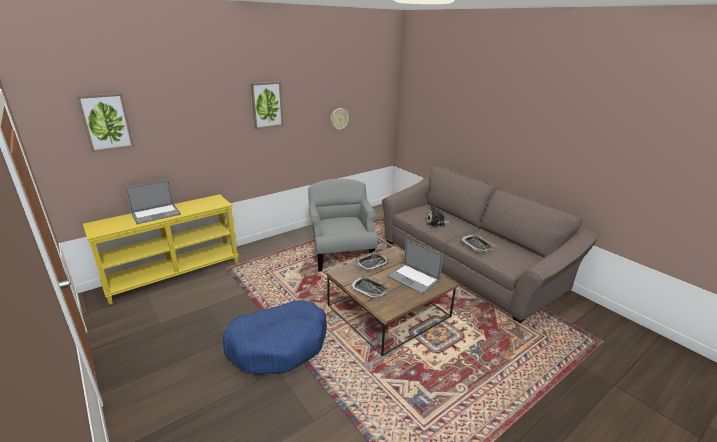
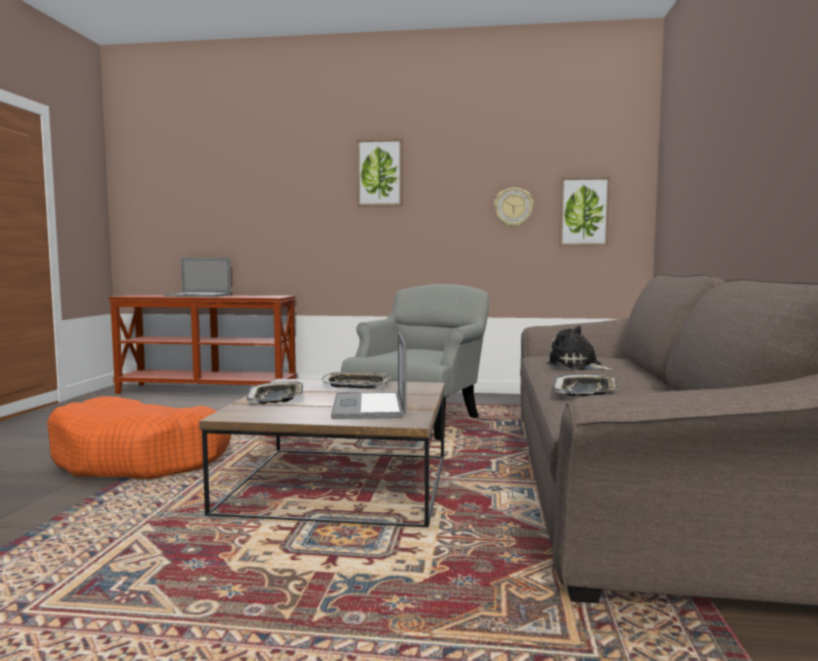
camera: 45 degrees right, 20 degrees down
picture [77,93,134,152] -> picture moved to [559,176,611,246]
yellow console table [83,194,239,305] -> brown console table [108,295,297,394]
blue dog bed [222,300,327,375] -> orange dog bed [47,396,231,479]

